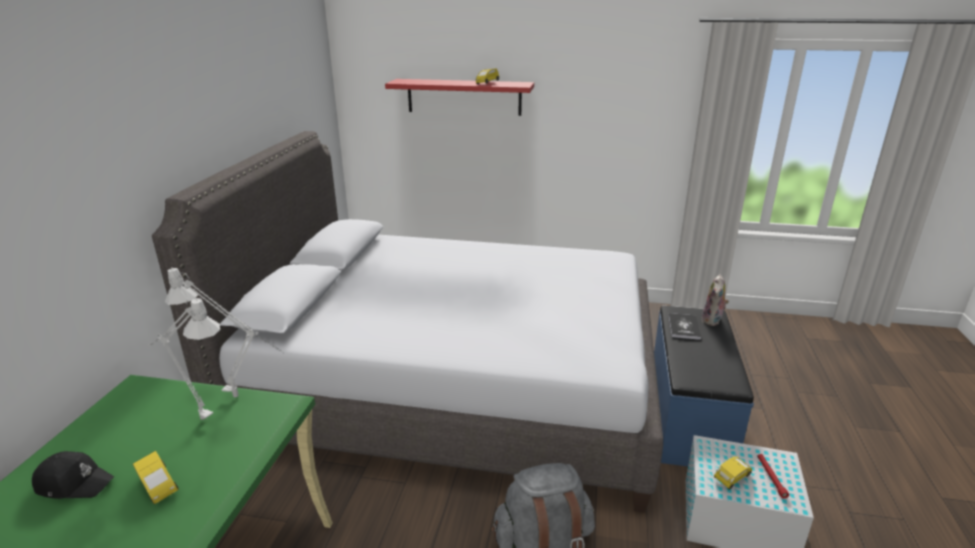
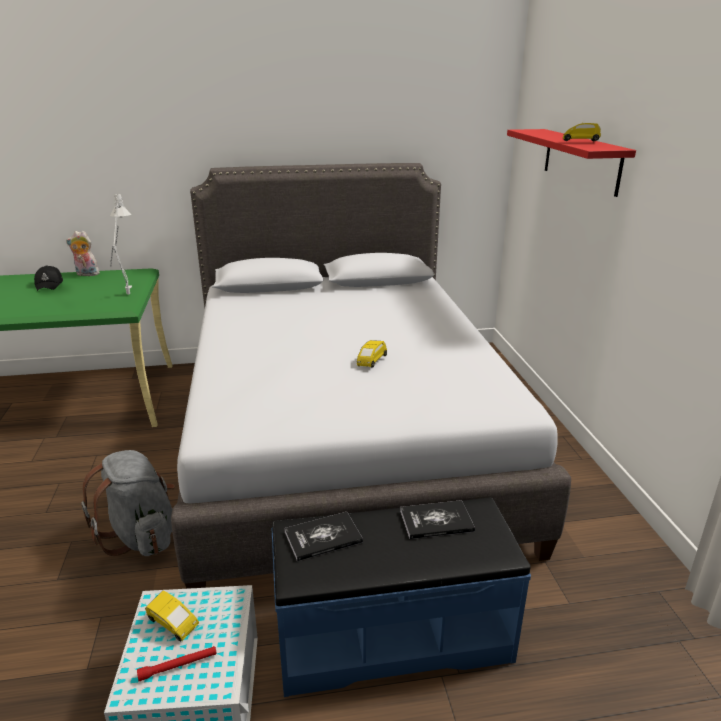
camera: 70 degrees right, 0 degrees up
yellow toy car [133,451,179,504] -> yellow toy car moved to [357,340,387,368]
grey table lamp [149,298,220,420] -> none
plush toy [702,274,729,326] -> plush toy moved to [66,231,100,276]
none -> book [285,512,363,561]

